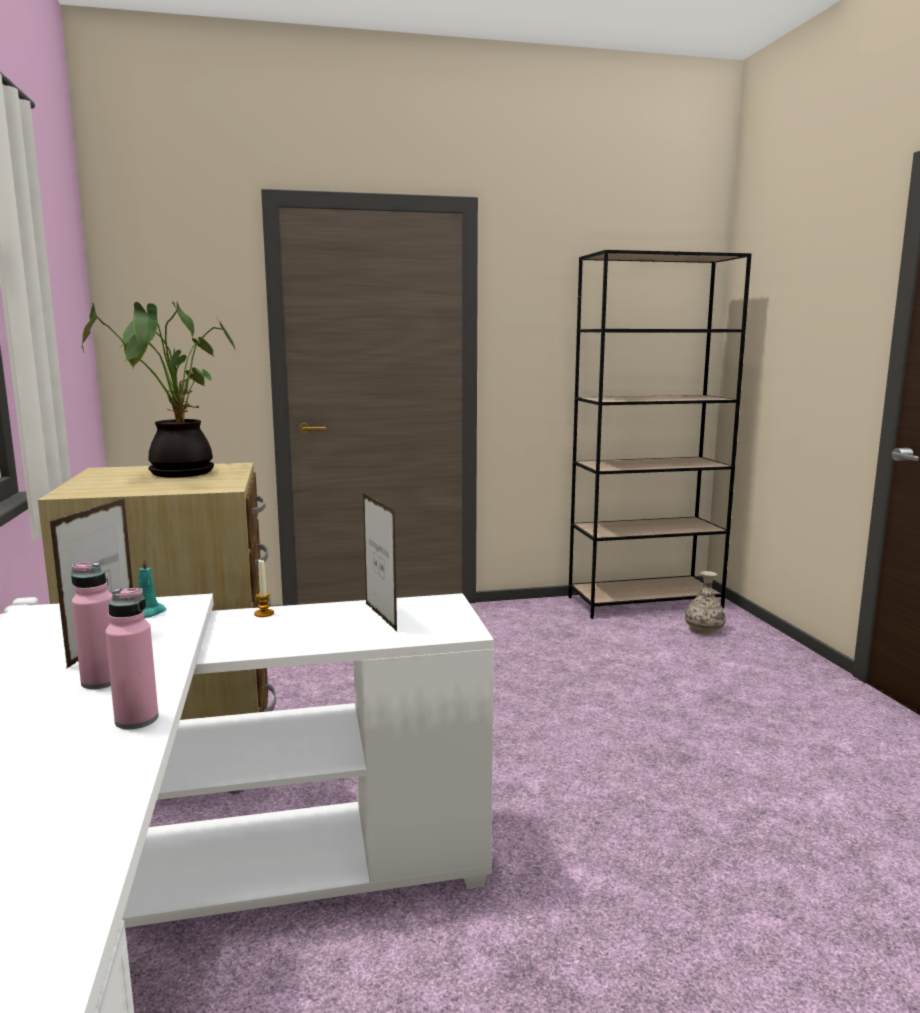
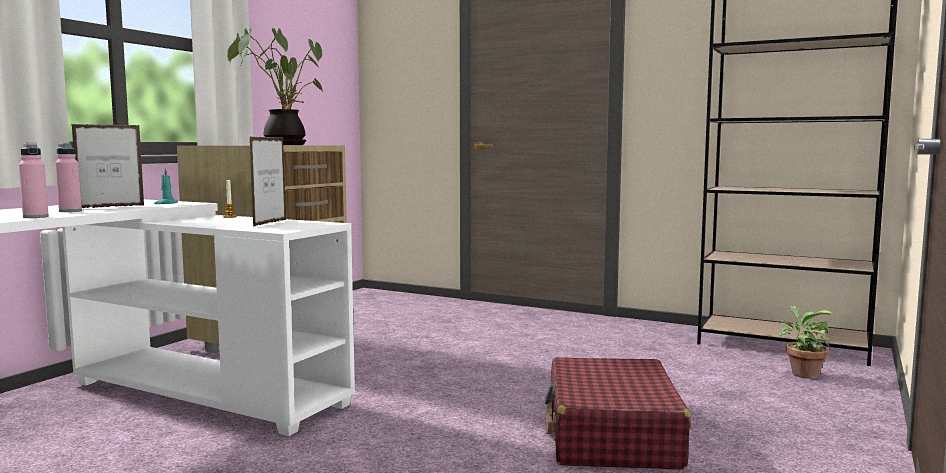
camera: 40 degrees right, 5 degrees down
vase [685,571,726,635] -> potted plant [778,305,833,379]
none -> red suitcase [545,357,691,470]

